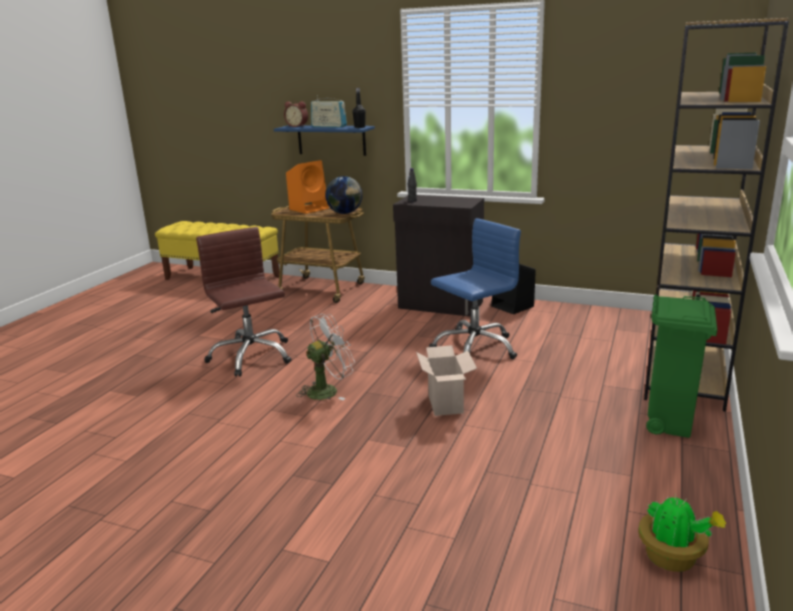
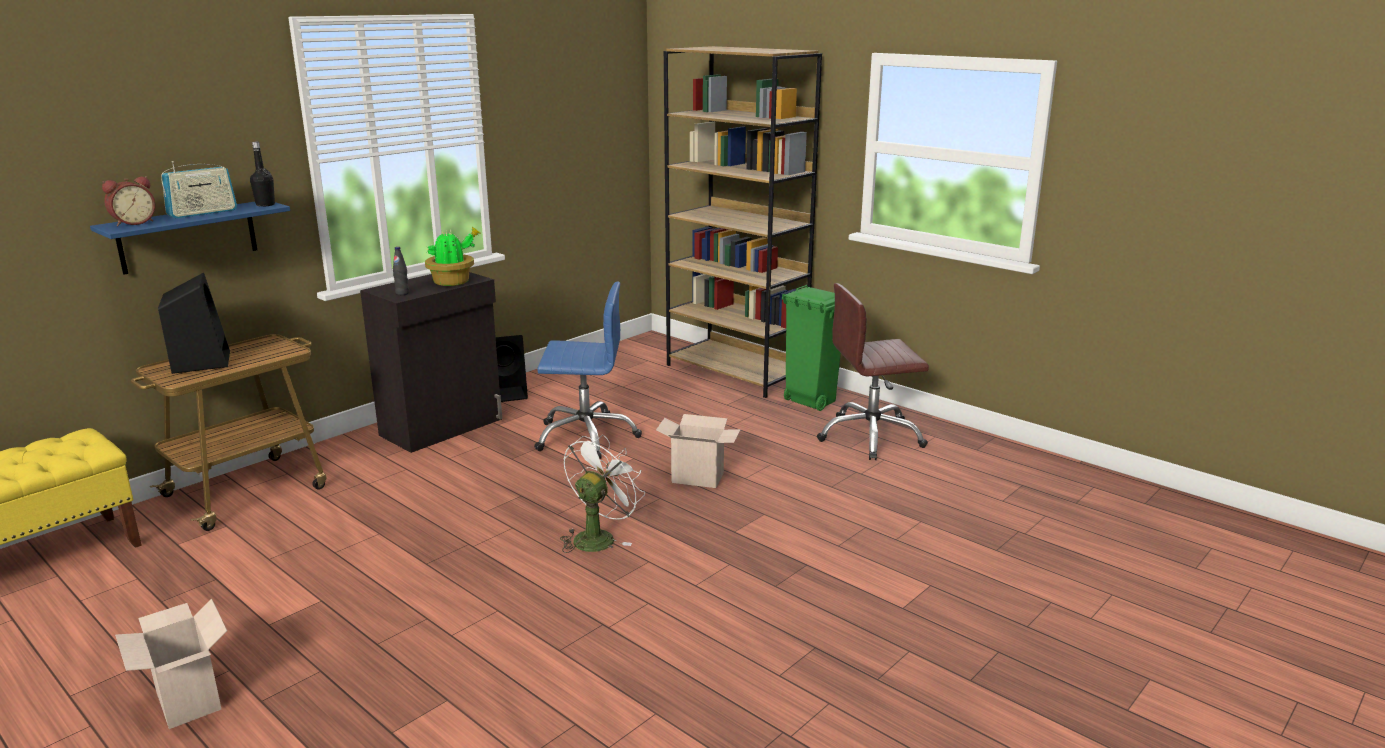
camera: 70 degrees left, 0 degrees up
brown office chair [196,227,292,376] -> brown office chair moved to [817,283,929,460]
orange speaker [286,160,329,214] -> black speaker [158,272,230,374]
white fan [296,314,355,400] -> white fan turned 45 degrees clockwise [560,435,645,553]
globe [325,176,363,214] -> none
blue office chair [429,218,521,359] -> blue office chair turned 105 degrees clockwise [534,281,642,459]
potted plant [638,493,726,572] -> potted plant moved to [425,227,480,286]
none -> cardboard box [115,599,227,729]

